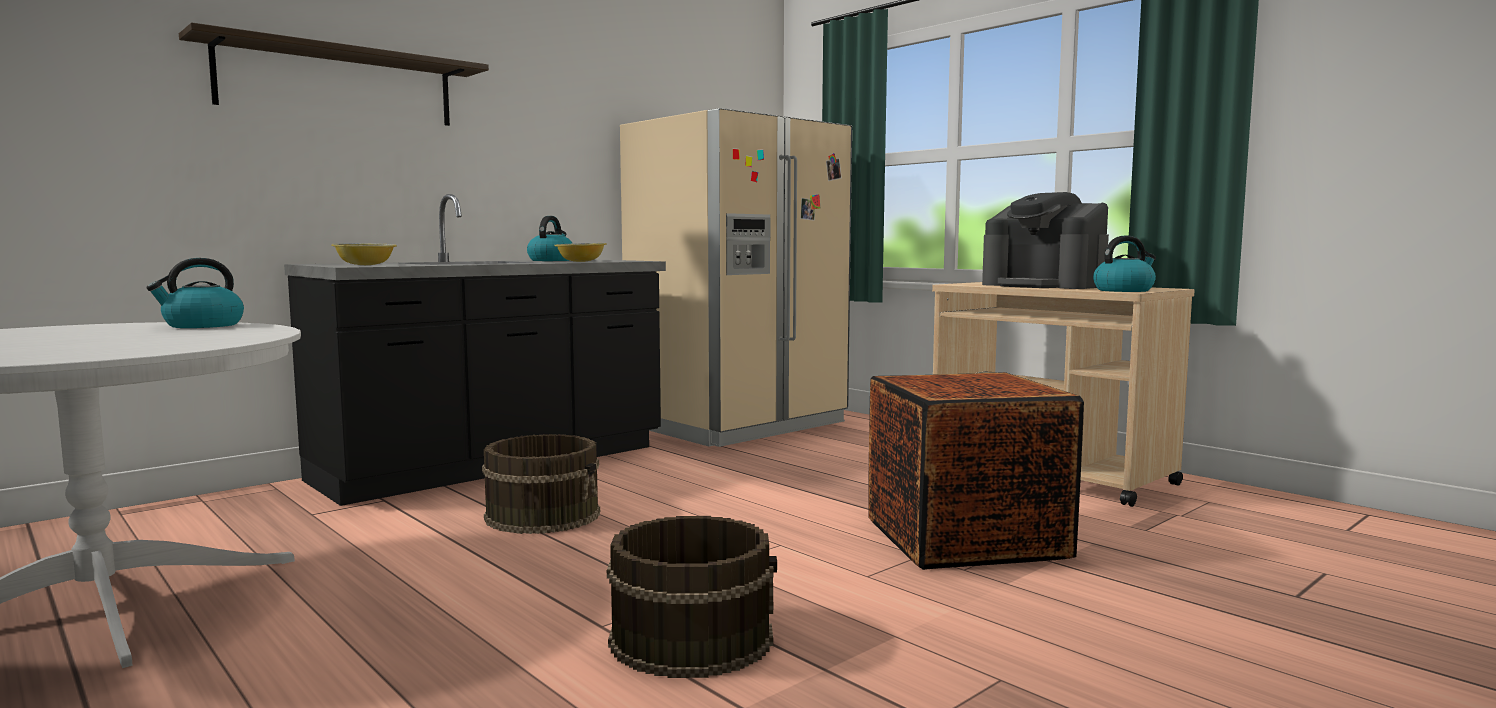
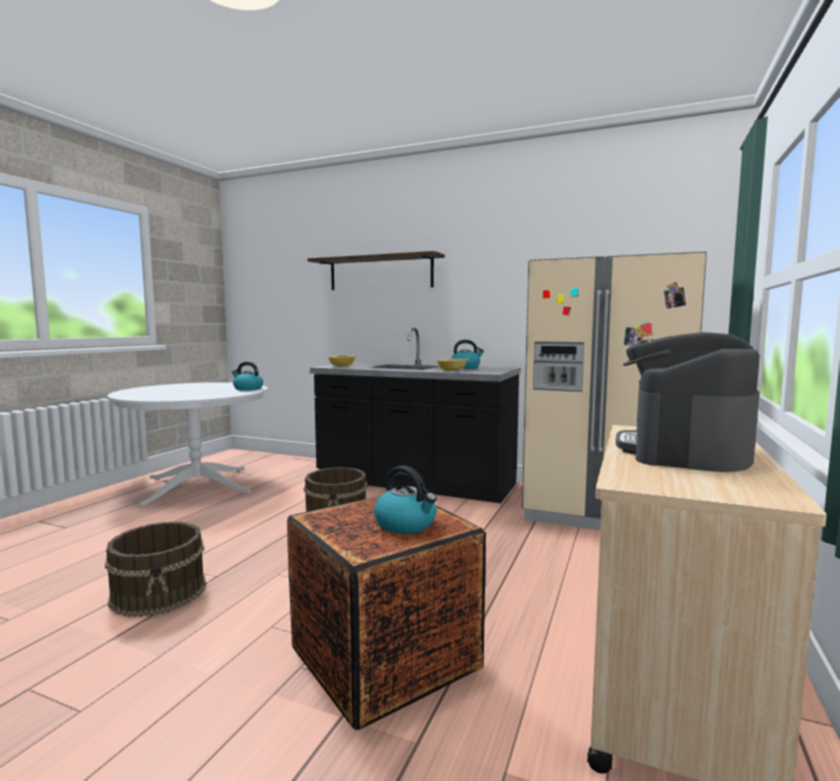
camera: 65 degrees right, 0 degrees up
kettle [1093,236,1156,292] -> kettle moved to [374,466,437,534]

